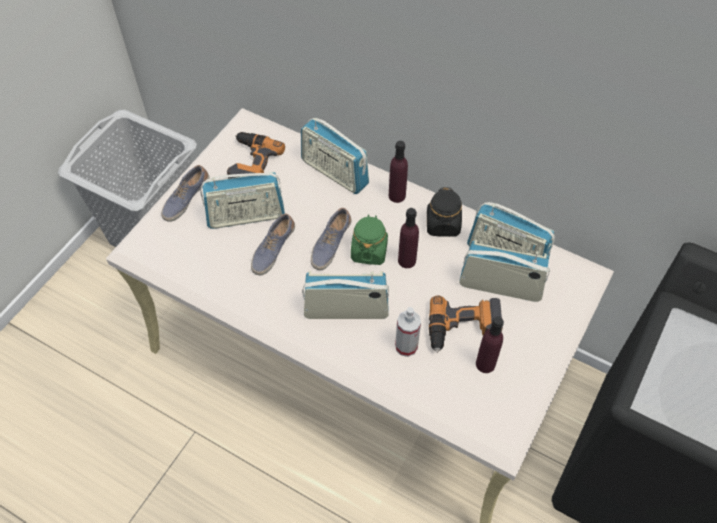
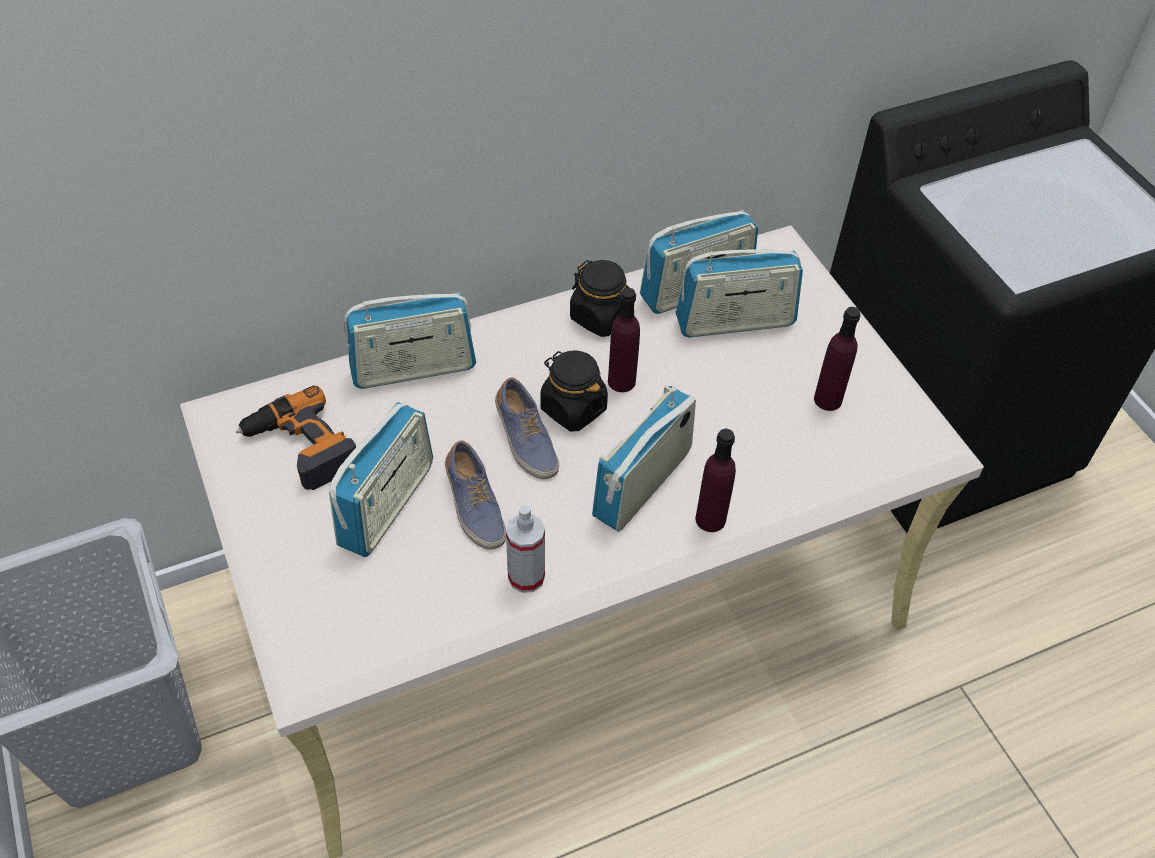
camera: 55 degrees left, 5 degrees down
shoe [161,165,210,222] -> none
green jar [351,214,388,265] -> black jar [540,351,608,431]
purple bottle [389,141,408,203] -> purple bottle moved to [695,429,736,532]
spray bottle [395,307,421,357] -> spray bottle moved to [506,505,545,593]
power drill [429,296,503,353] -> none
radio [459,239,550,302] -> radio turned 150 degrees counterclockwise [676,249,803,338]

